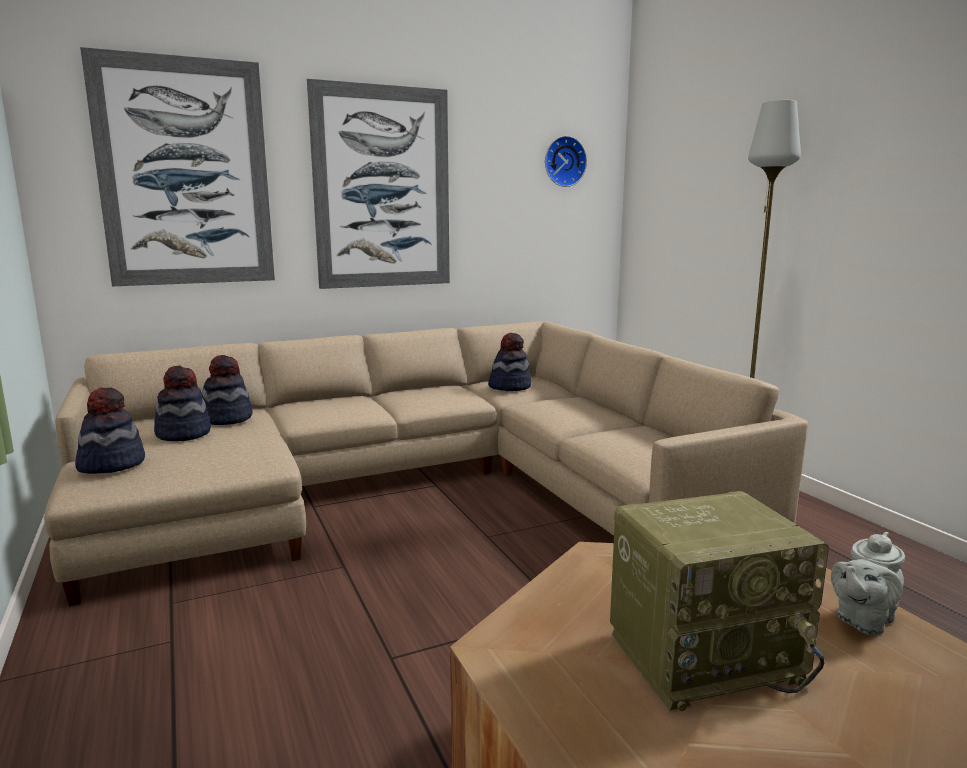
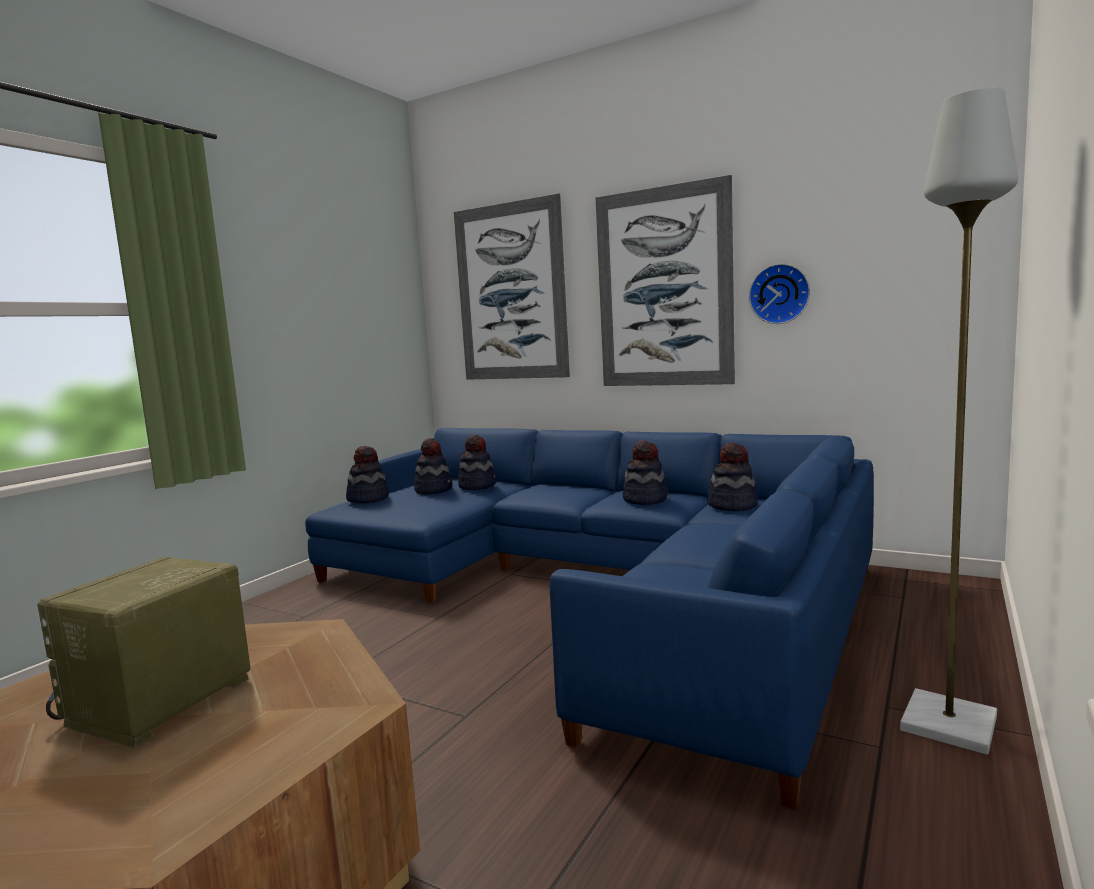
camera: 55 degrees right, 5 degrees down
beige sofa [44,321,808,606] -> blue sofa [305,428,874,810]
wall clock [545,136,587,187] -> wall clock moved to [749,264,810,324]
radio [610,491,829,711] -> radio turned 75 degrees clockwise [37,557,251,748]
grey teapot [831,532,905,635] -> none
none -> hat [623,441,668,505]

